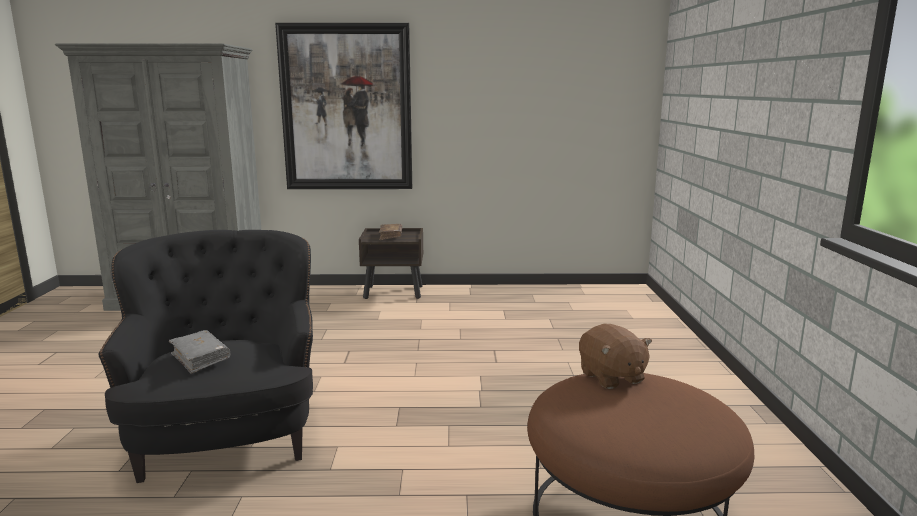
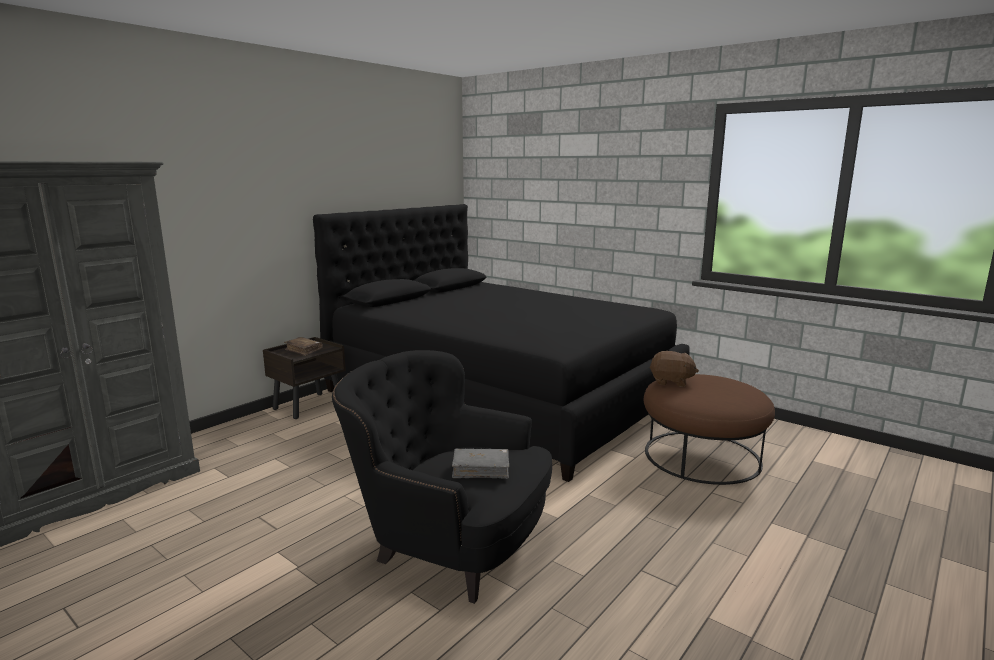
camera: 50 degrees left, 0 degrees up
picture [275,23,412,189] -> none
none -> black bed [313,204,690,482]

